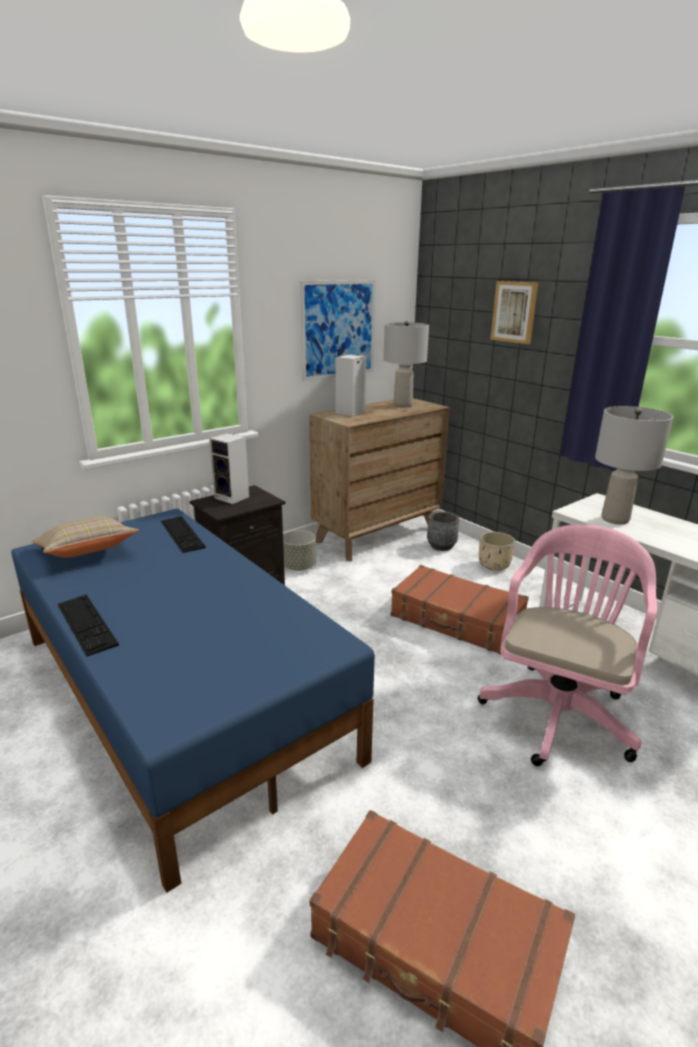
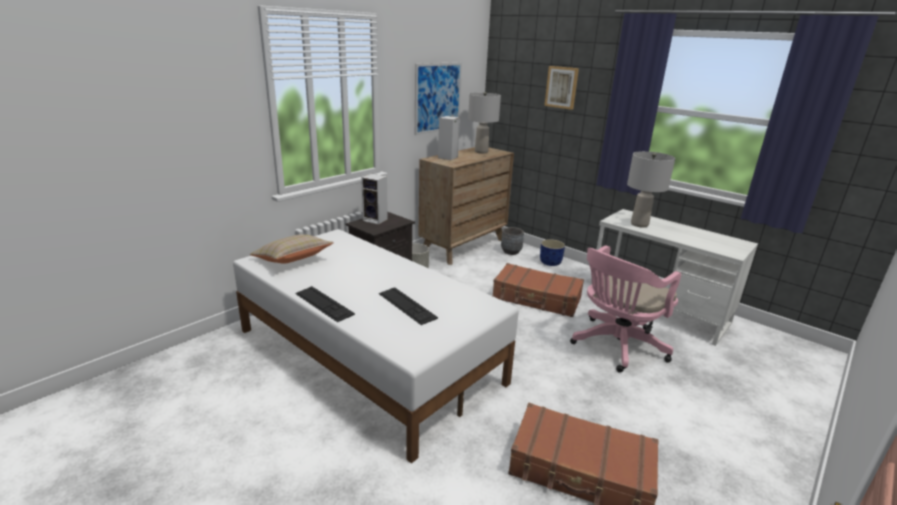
camera: 10 degrees left, 0 degrees up
blue bed [11,509,375,893] -> white bed [233,229,519,464]
keyboard [161,516,206,553] -> keyboard moved to [379,287,438,325]
pink office chair [478,524,657,766] -> pink office chair turned 150 degrees counterclockwise [570,245,681,373]
beige planter [479,532,515,571] -> blue planter [540,239,565,266]

